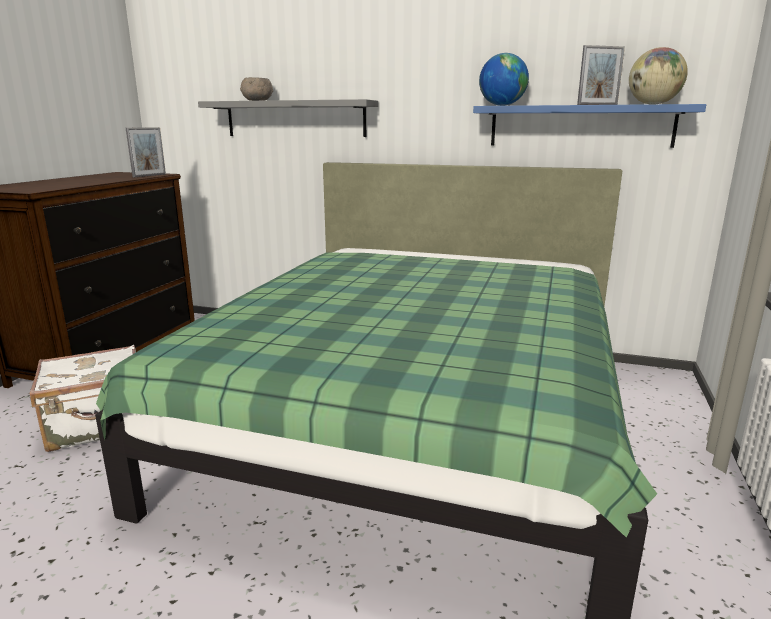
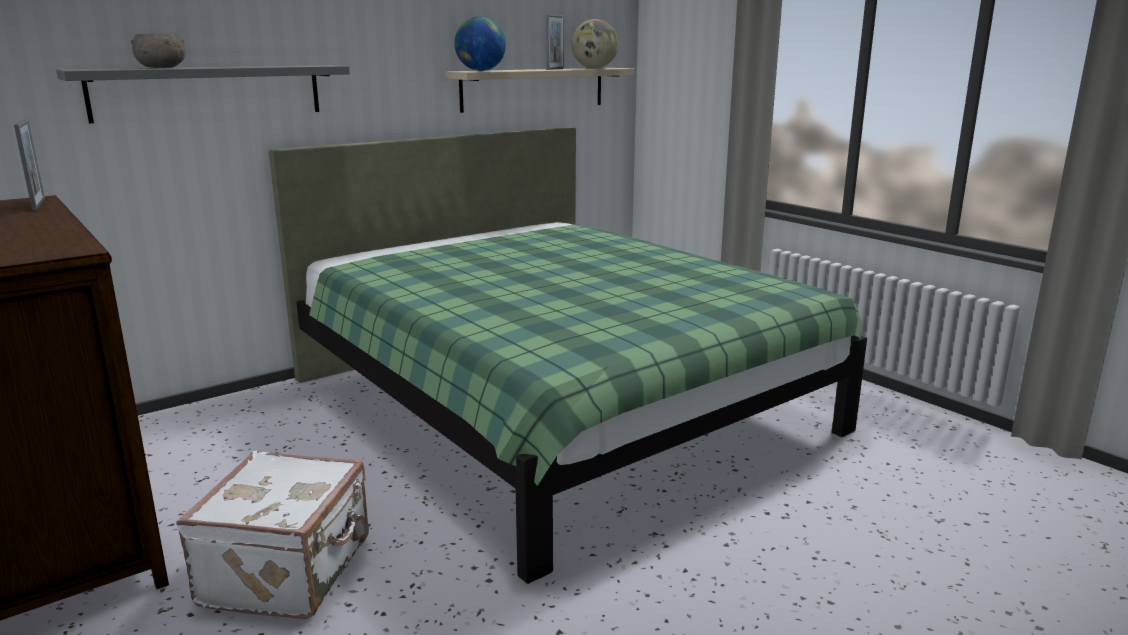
camera: 55 degrees left, 0 degrees up
blue shelf [473,104,706,148] -> beige shelf [445,68,635,113]

